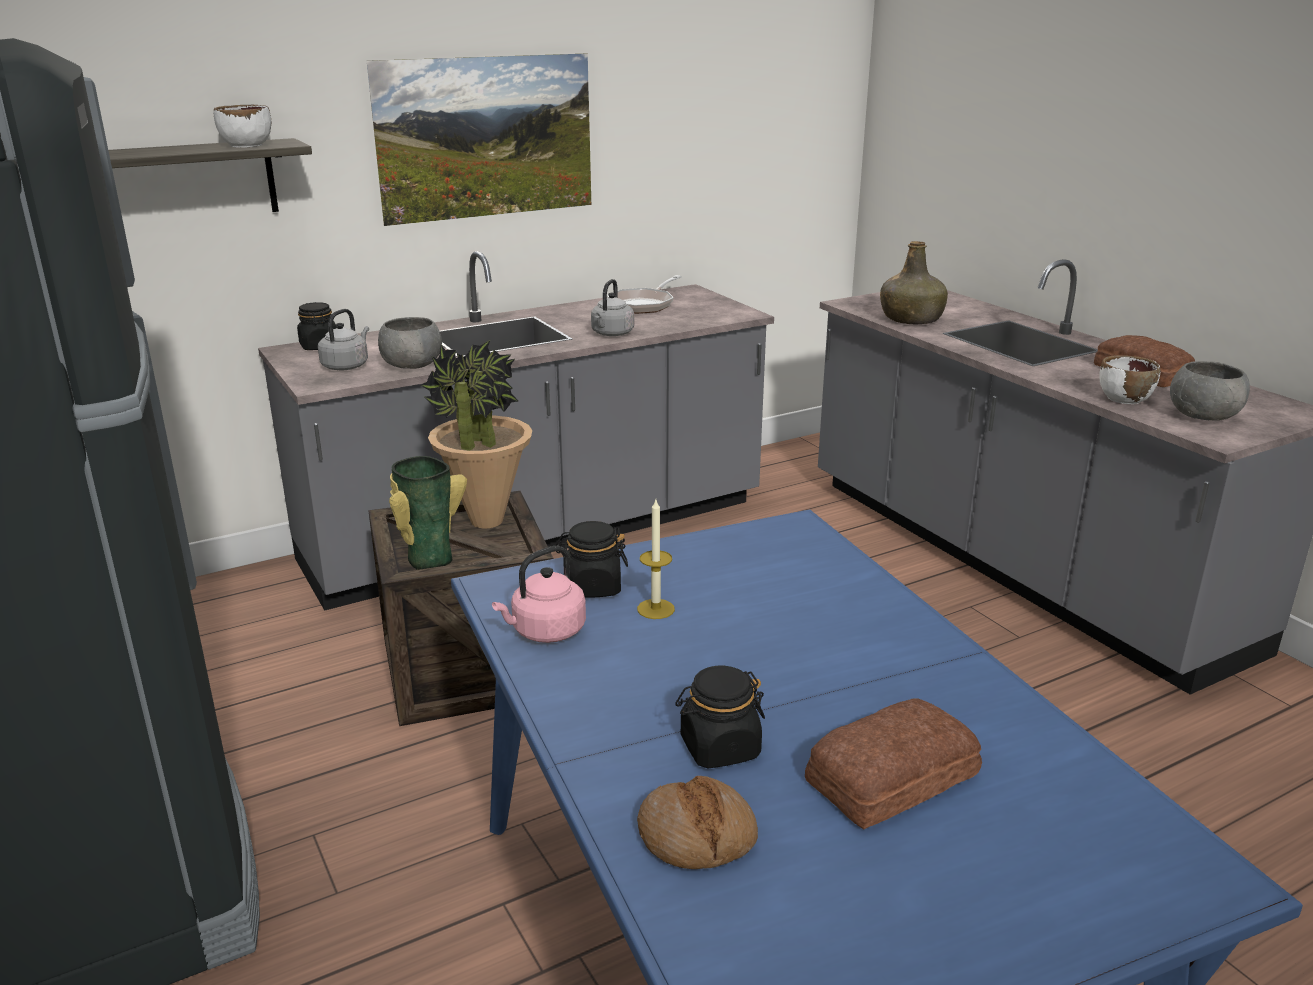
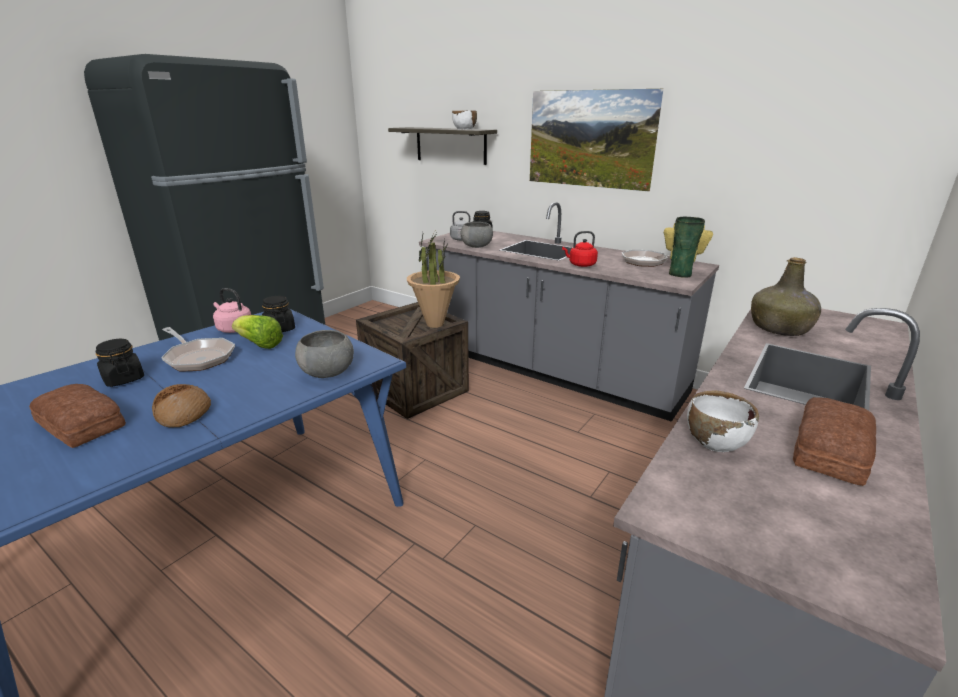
camera: 65 degrees right, 0 degrees up
vase [389,456,467,570] -> vase moved to [664,217,713,278]
grey kettle [591,279,634,336] -> red kettle [562,231,598,267]
candle [637,500,675,619] -> lettuce [232,315,283,349]
bread [637,776,758,869] -> bread moved to [152,384,211,427]
grey bowl [1170,361,1250,421] -> grey bowl moved to [295,330,354,378]
none -> frying pan [161,327,235,372]

